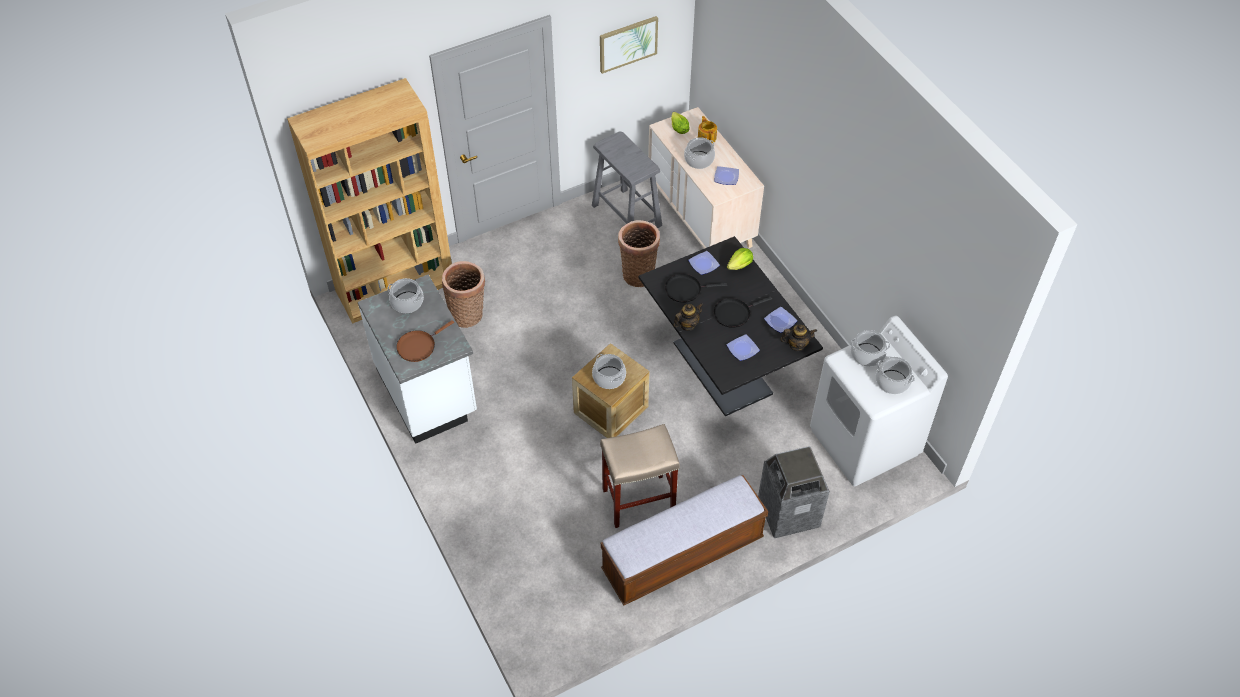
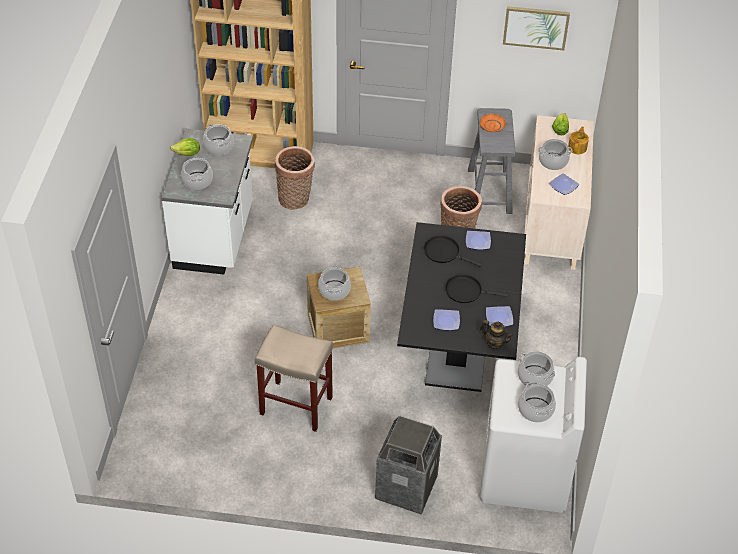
camera: 35 degrees right, 5 degrees down
brown frying pan [396,320,454,362] -> cooking pot [181,157,213,190]
bench [601,475,768,606] -> none
teapot [673,303,703,331] -> none
lettuce [727,248,753,270] -> lettuce moved to [170,138,200,156]
none -> orange plate [480,114,506,132]

